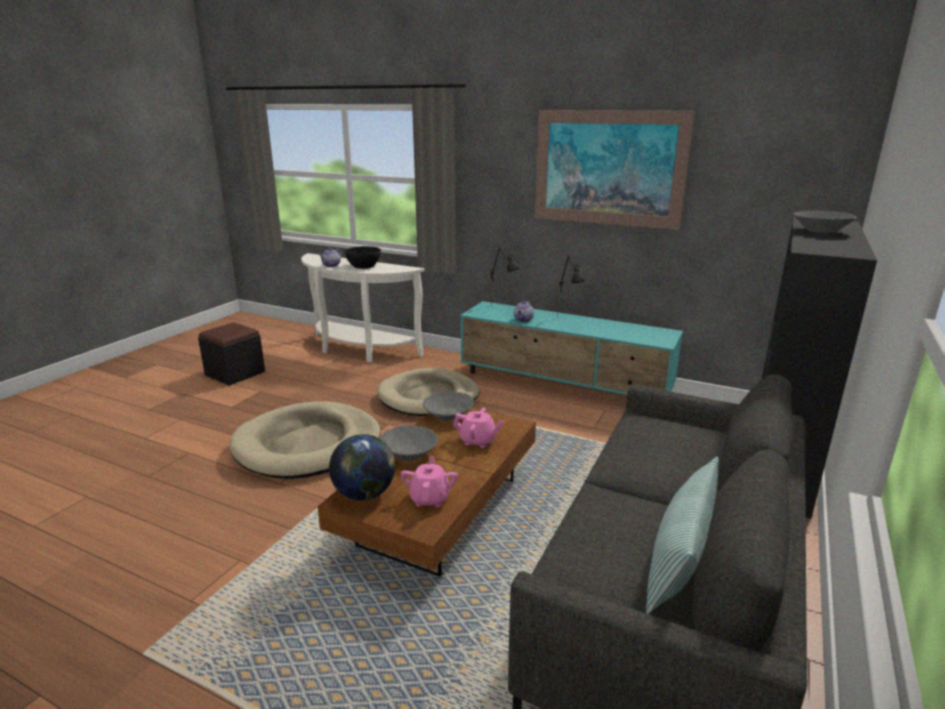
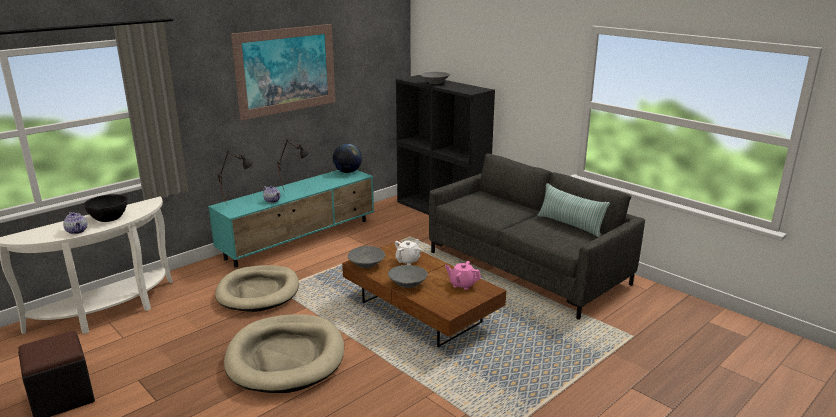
camera: 70 degrees left, 0 degrees up
globe [329,434,395,500] -> globe moved to [333,144,362,173]
pink teapot [453,408,504,448] -> white teapot [395,239,422,265]

